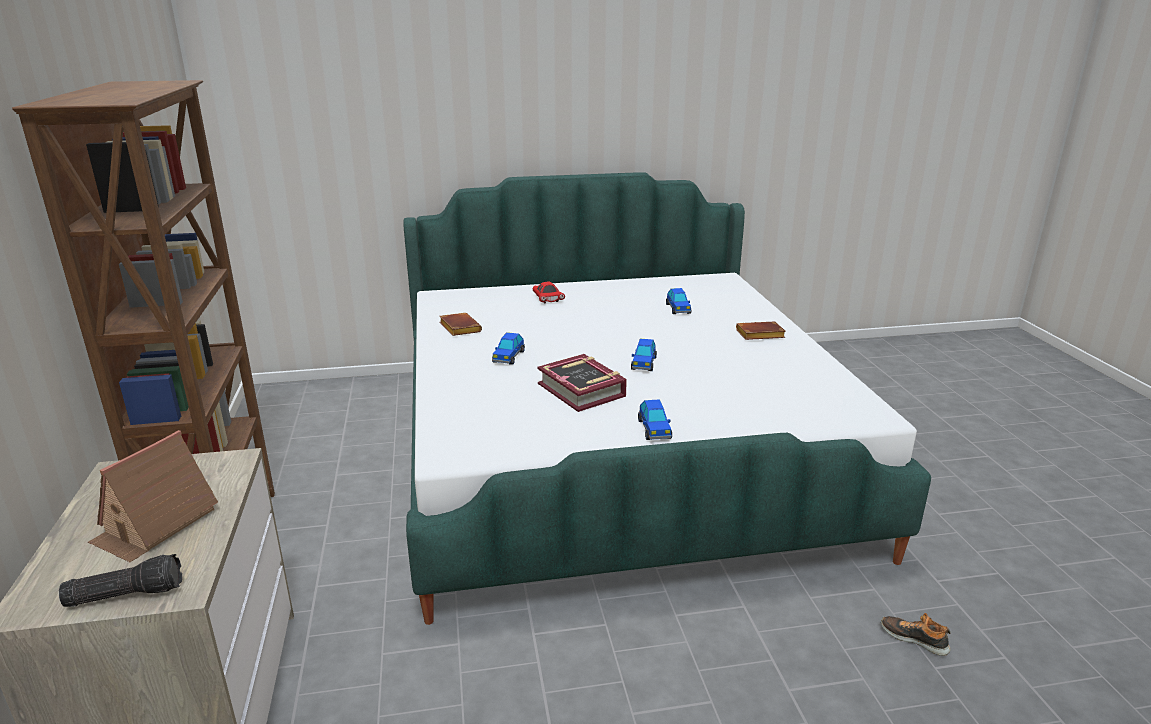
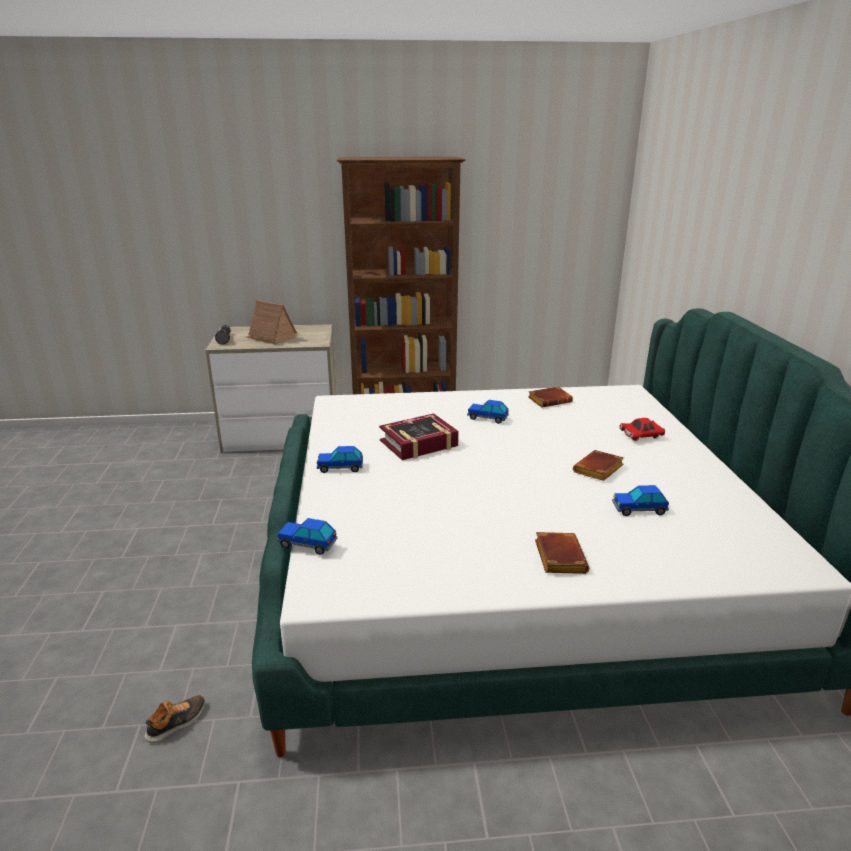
camera: 95 degrees right, 0 degrees up
toy car [631,338,657,371] -> toy car moved to [277,518,337,555]
none -> brown book [573,450,624,481]

